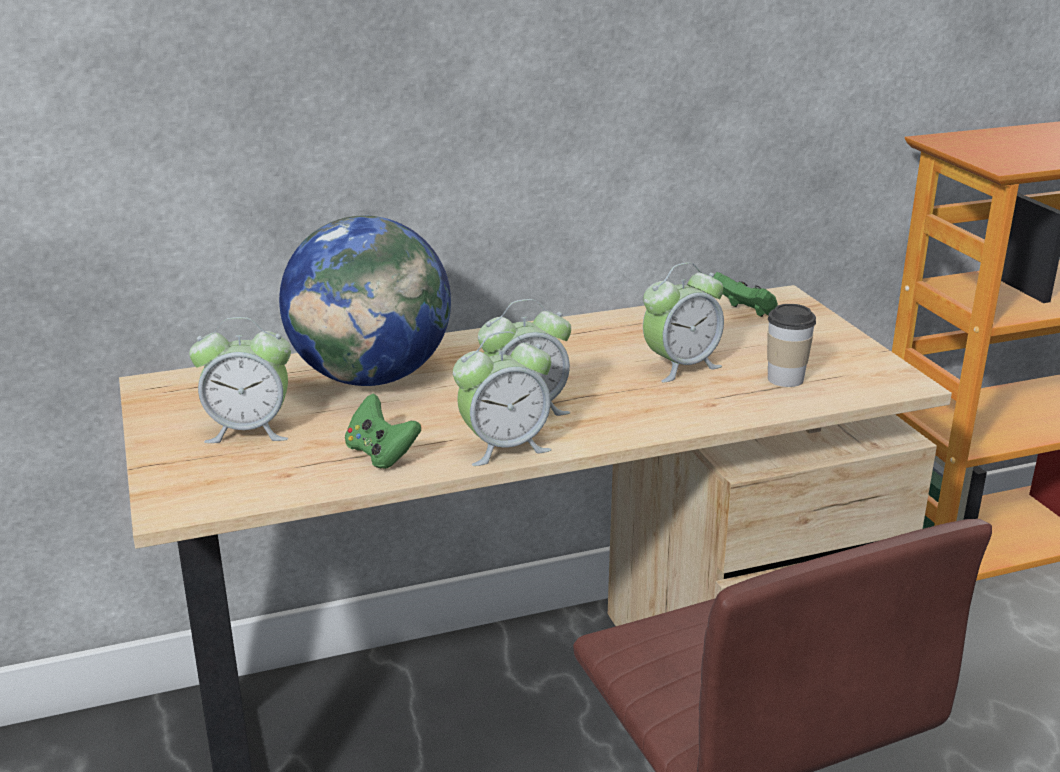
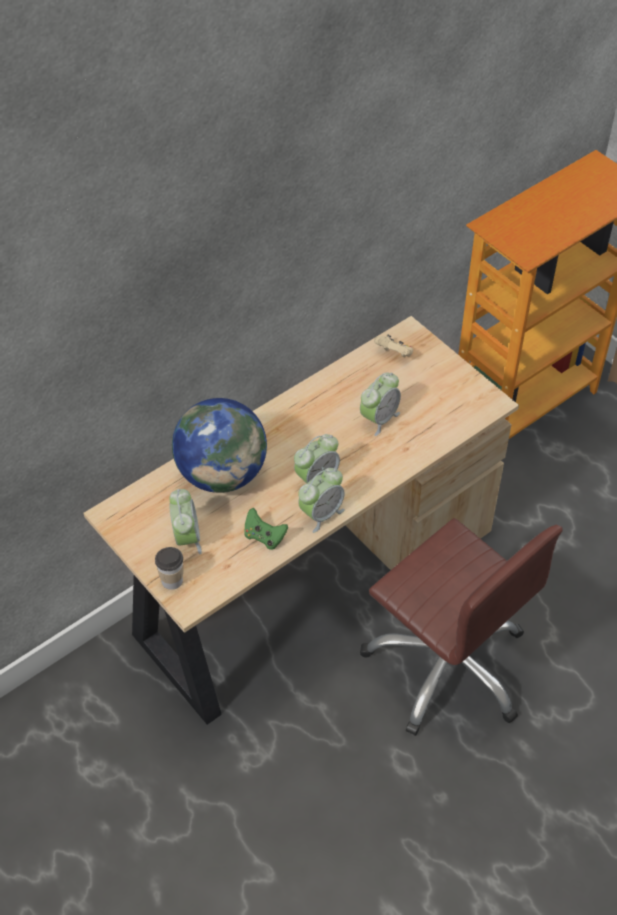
camera: 20 degrees left, 25 degrees up
alarm clock [189,317,291,443] -> alarm clock turned 75 degrees counterclockwise [169,489,202,554]
green game controller [713,272,778,317] -> beige game controller [374,334,413,357]
cup [767,304,816,387] -> cup moved to [155,547,183,590]

